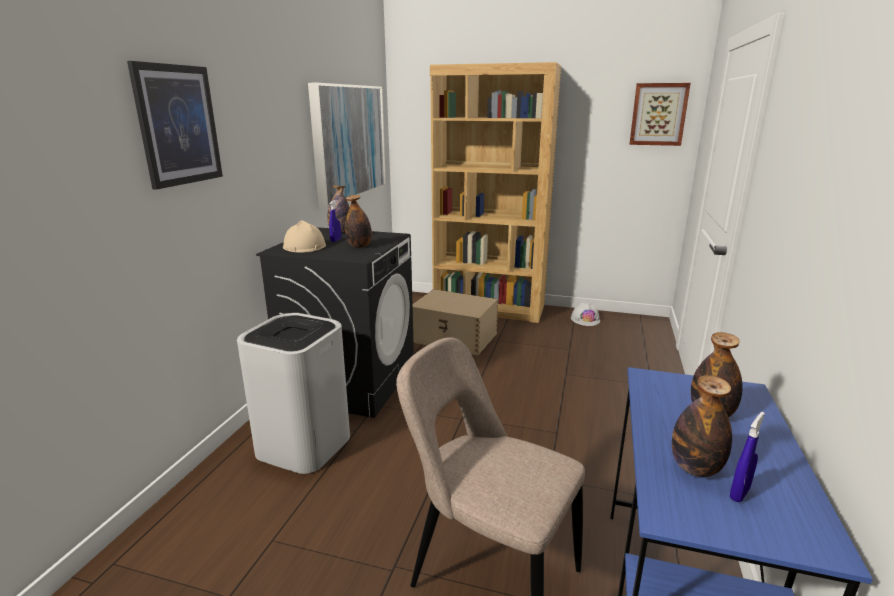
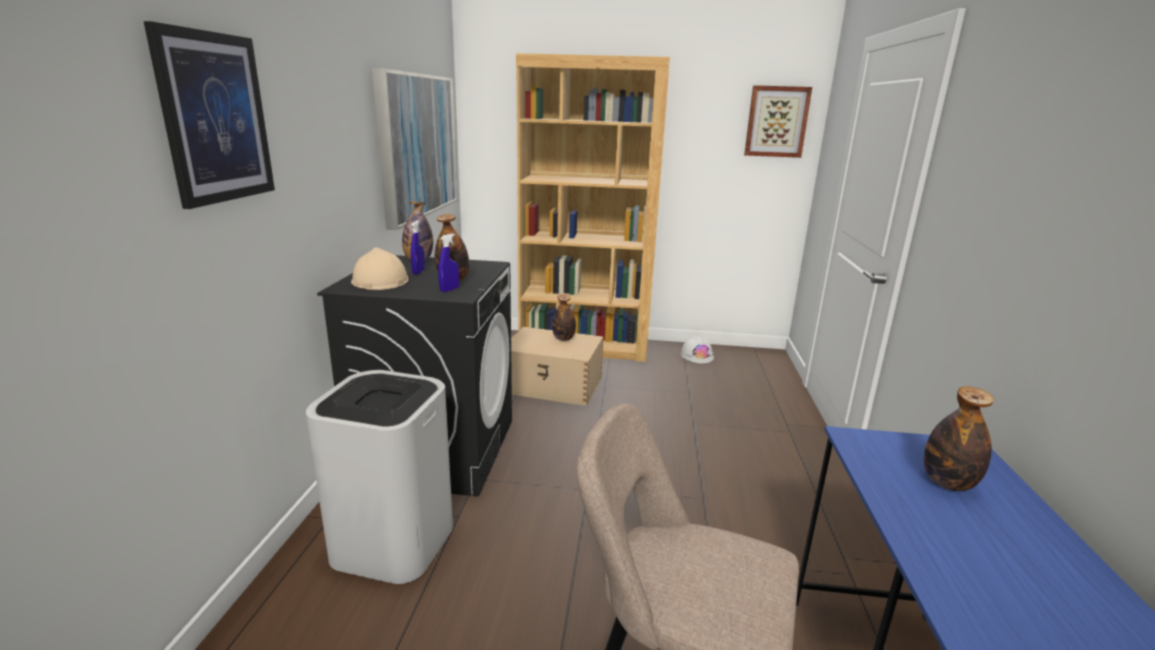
camera: 10 degrees left, 0 degrees up
bottle [672,375,732,477] -> bottle moved to [552,294,576,341]
blue spray bottle [730,412,765,502] -> blue spray bottle moved to [438,233,459,292]

